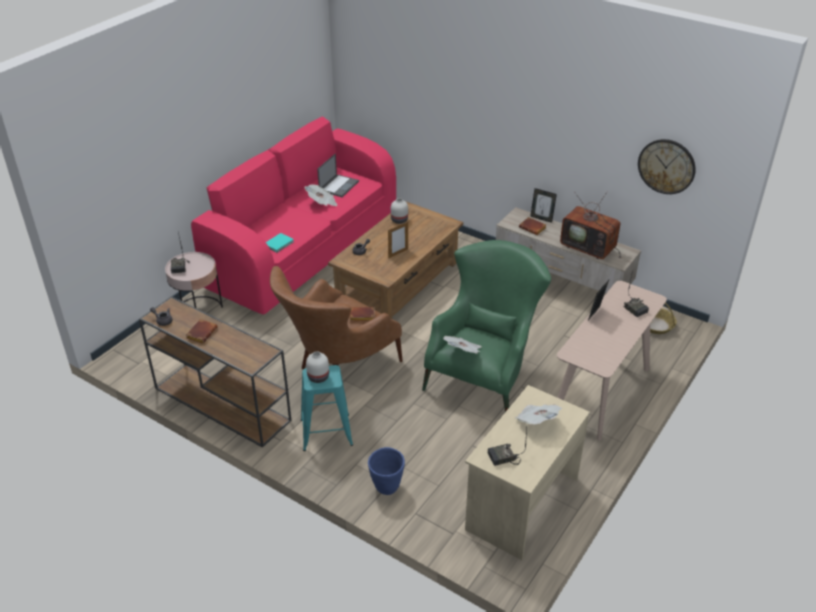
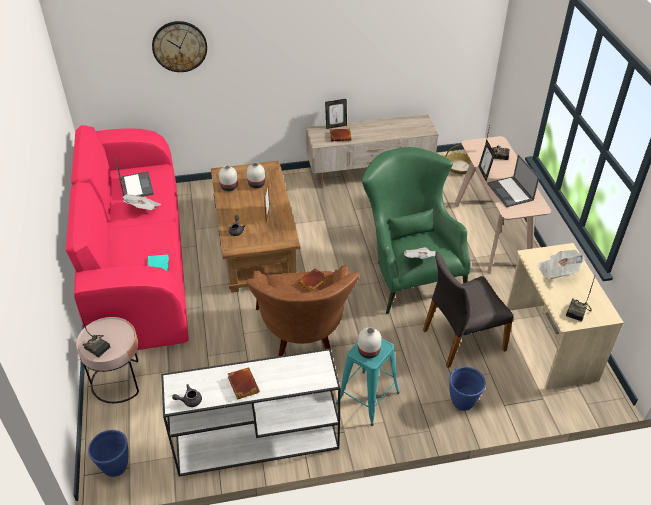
camera: 45 degrees left, 5 degrees up
brown console table [139,296,291,448] -> white console table [161,349,340,476]
television [560,191,621,259] -> none
wall clock [638,139,696,194] -> wall clock moved to [152,21,207,72]
none -> blue planter [88,430,129,477]
none -> white vase [247,163,265,188]
none -> grey chair [423,252,513,368]
none -> laptop [487,155,540,207]

